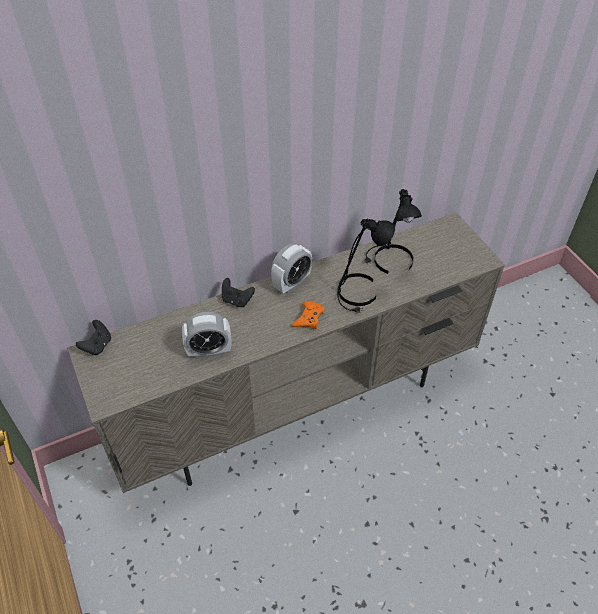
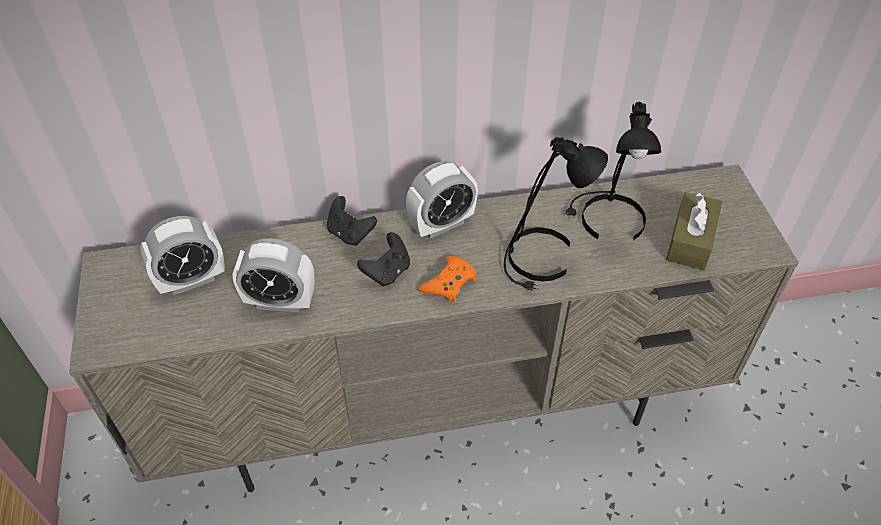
camera: 15 degrees right, 0 degrees up
black game controller [76,320,111,355] -> black game controller moved to [357,232,410,286]
none -> alarm clock [140,216,225,295]
none -> brown tissue box [666,192,722,270]

